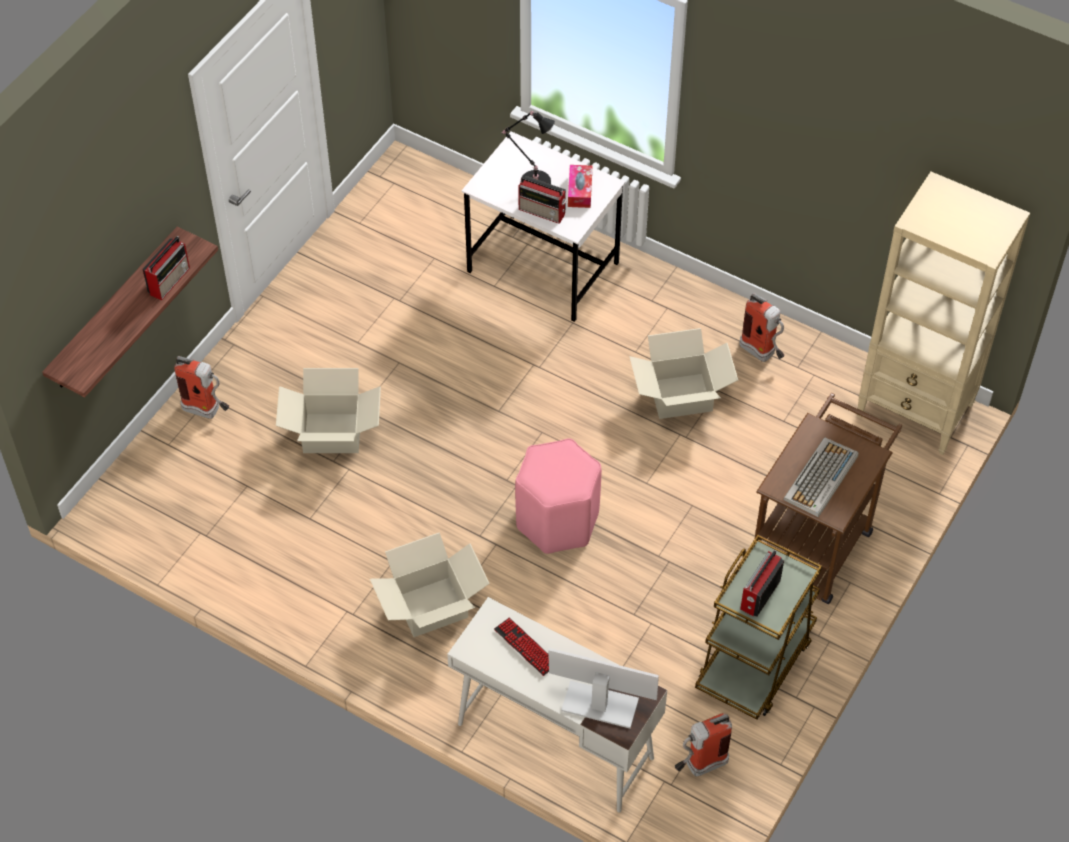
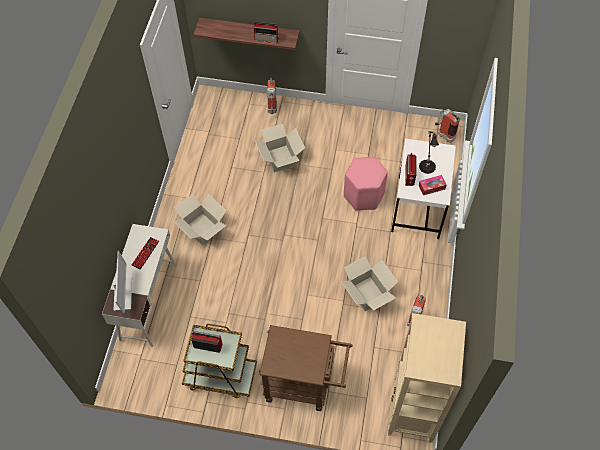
camera: 70 degrees right, 5 degrees up
pink stool [515,438,602,554] -> pink stool moved to [344,156,388,211]
fire extinguisher [675,713,732,776] -> fire extinguisher moved to [435,109,460,143]
keyboard [783,437,859,517] -> none

